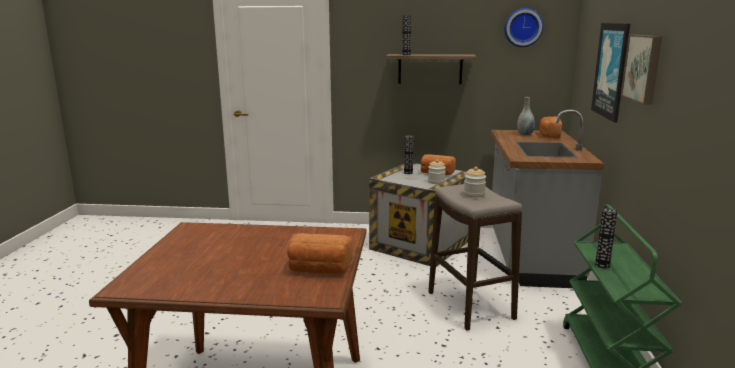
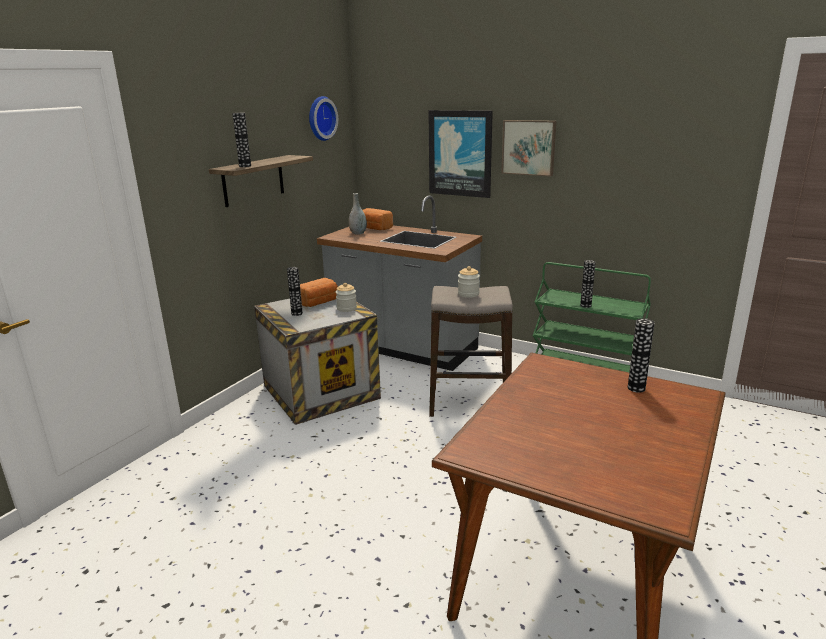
camera: 65 degrees left, 5 degrees up
bread [287,233,353,274] -> vase [628,318,655,393]

